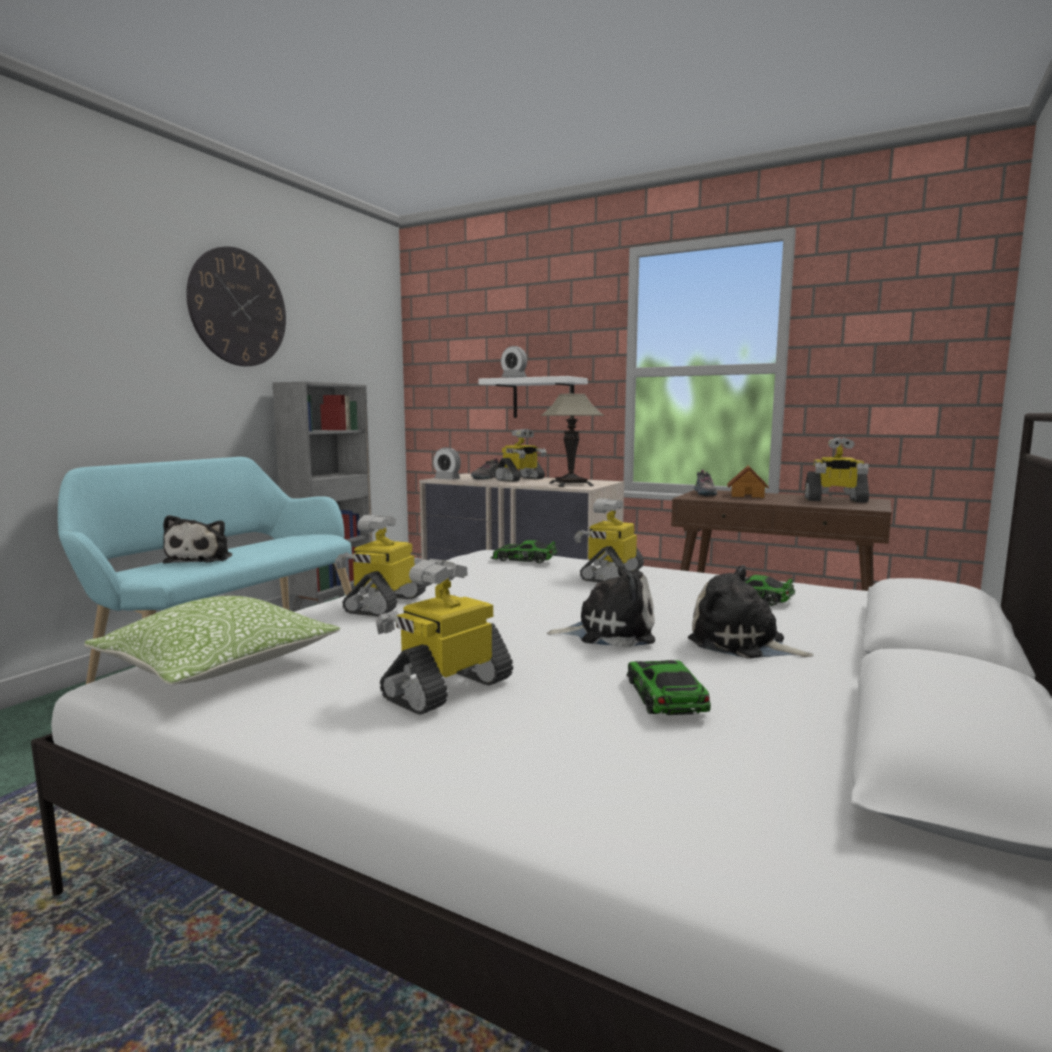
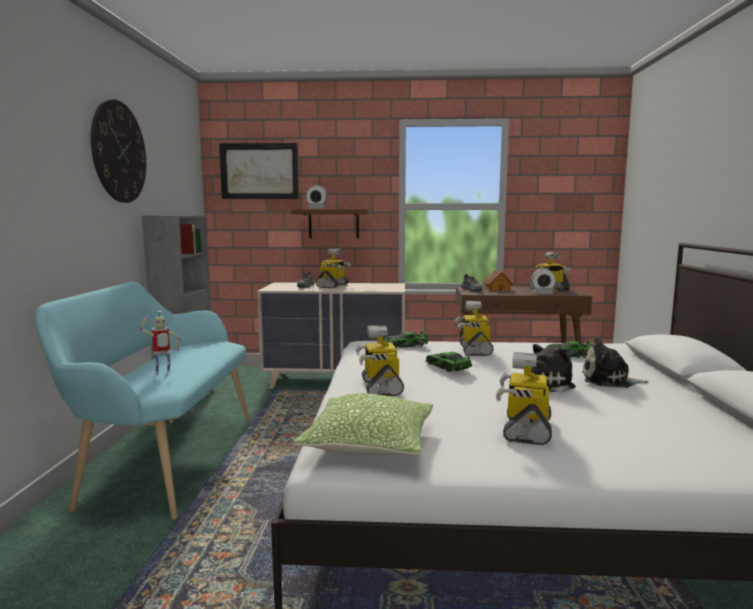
camera: 25 degrees left, 0 degrees up
plush toy [163,515,232,564] -> toy robot [140,311,181,374]
alarm clock [433,447,461,480] -> alarm clock moved to [531,268,556,294]
white shelf [478,376,588,418] -> brown shelf [291,210,369,238]
table lamp [541,393,604,487] -> none
toy car [627,660,711,715] -> toy car moved to [425,352,472,372]
none -> picture [219,143,299,199]

